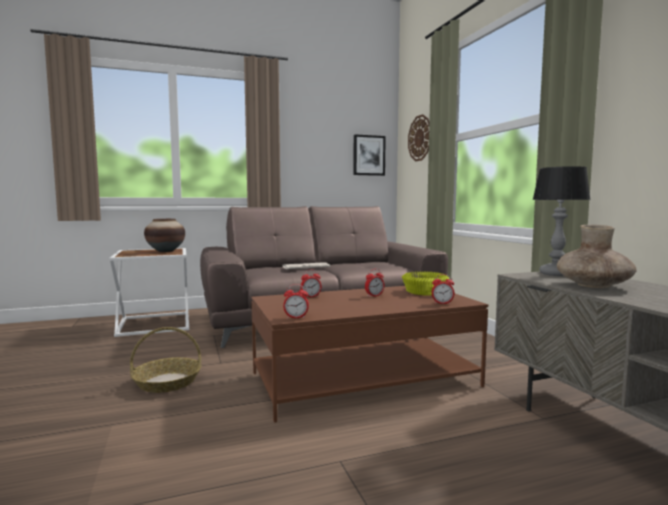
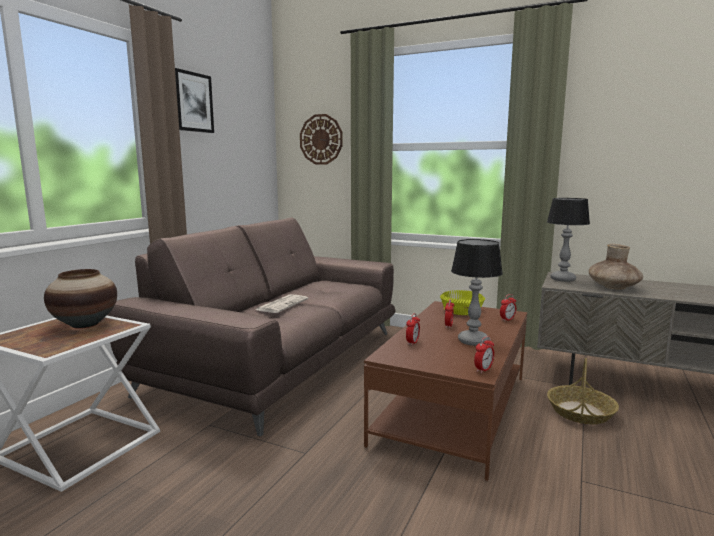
camera: 45 degrees left, 5 degrees up
basket [130,327,201,393] -> basket moved to [547,358,619,424]
picture [353,134,386,176] -> picture moved to [175,68,214,133]
none -> table lamp [451,239,503,346]

